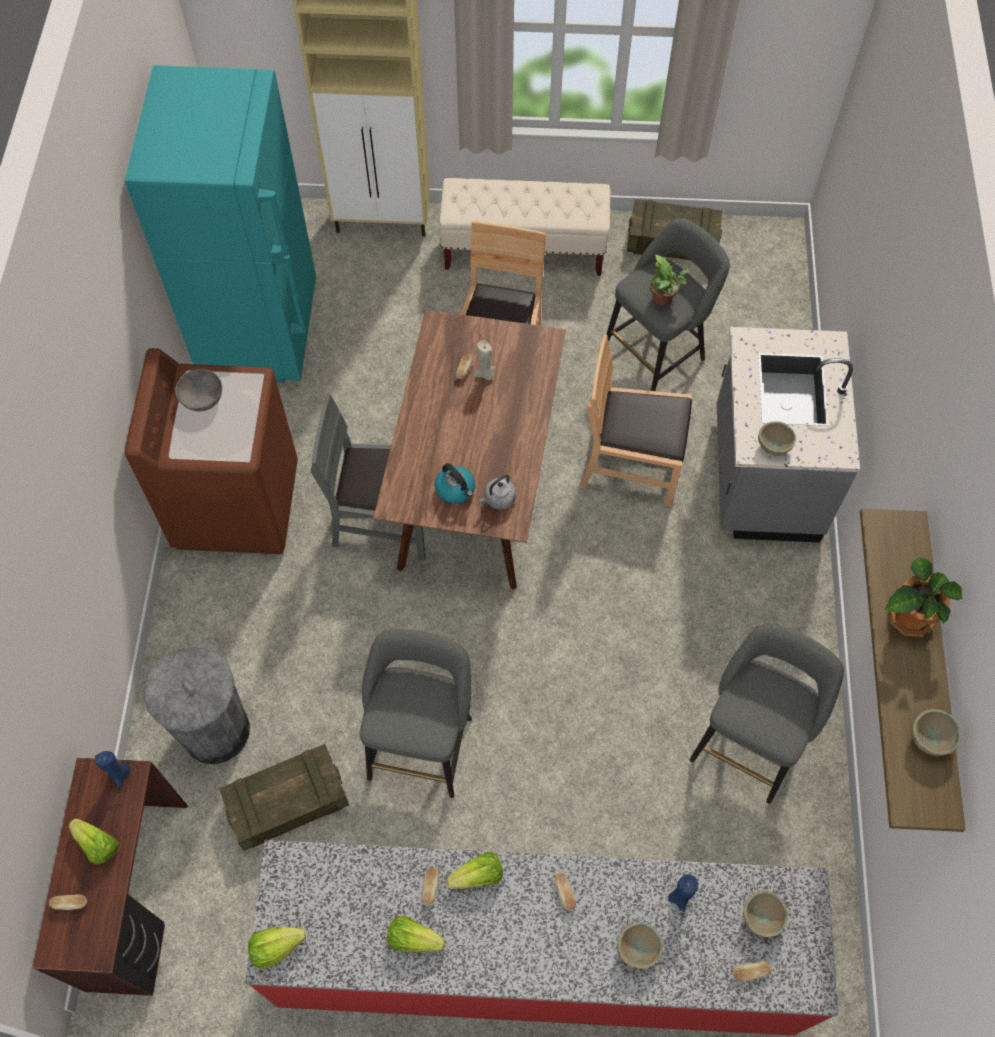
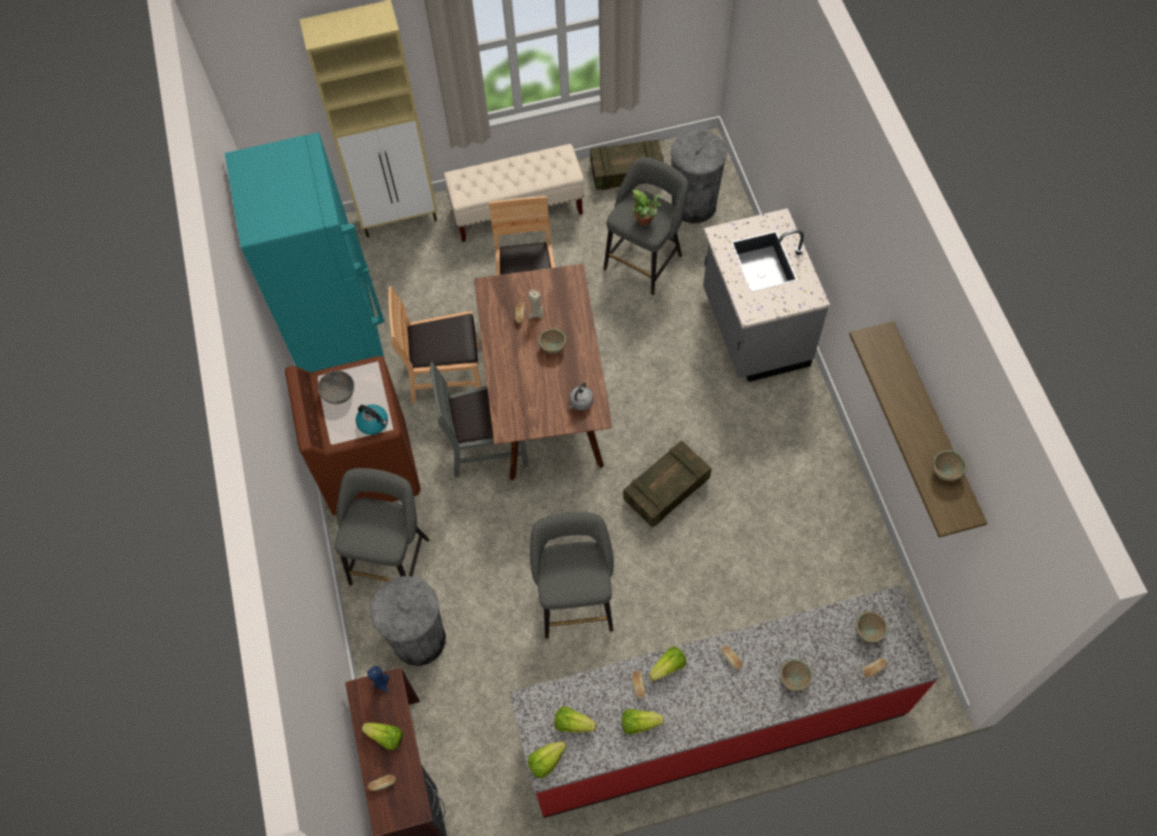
camera: 15 degrees left, 0 degrees up
crate [219,744,349,851] -> crate moved to [623,440,711,528]
kettle [435,463,475,504] -> kettle moved to [356,404,388,435]
brown chair [580,334,692,507] -> brown chair moved to [388,286,482,404]
blue candle [668,874,698,912] -> none
grey stool [690,624,844,804] -> grey stool moved to [334,468,429,586]
beige bowl [758,421,796,456] -> beige bowl moved to [539,328,566,354]
potted plant [885,557,963,637] -> none
none -> lettuce [554,706,597,732]
none -> grey trash can [670,130,727,223]

